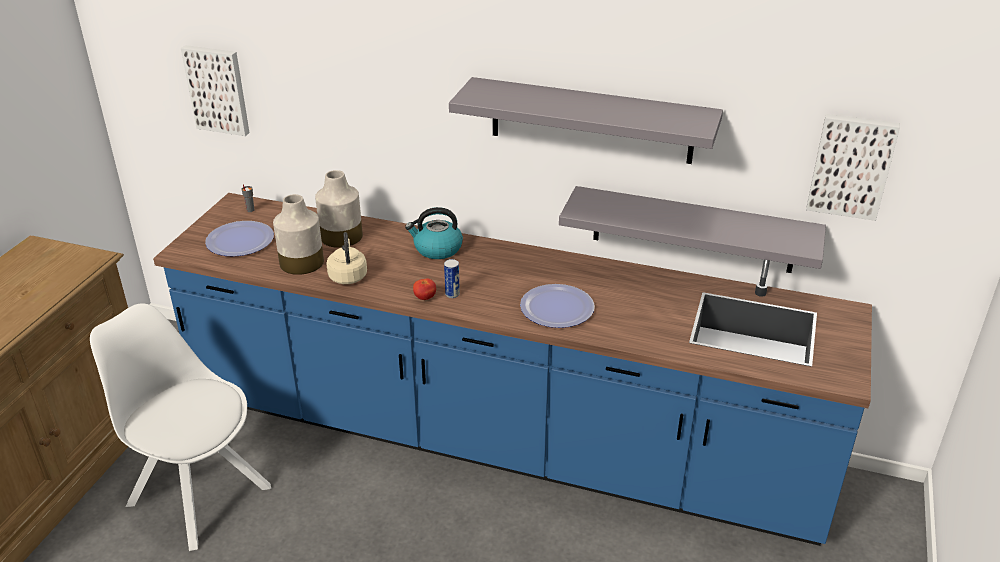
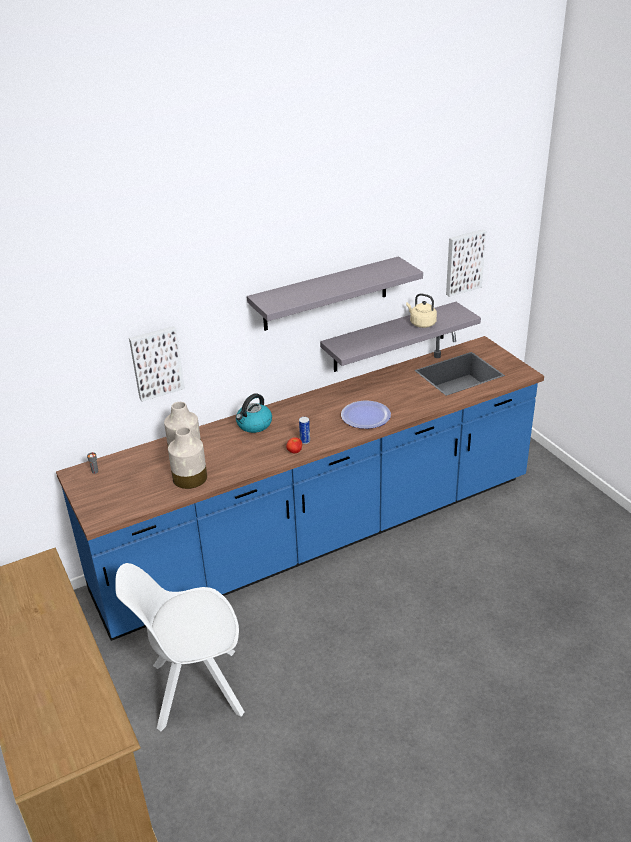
camera: 45 degrees left, 0 degrees up
picture [181,45,250,136] -> picture moved to [129,326,185,402]
plate [205,221,274,257] -> none
beige kettle [326,232,367,284] -> beige kettle moved to [406,293,437,328]

